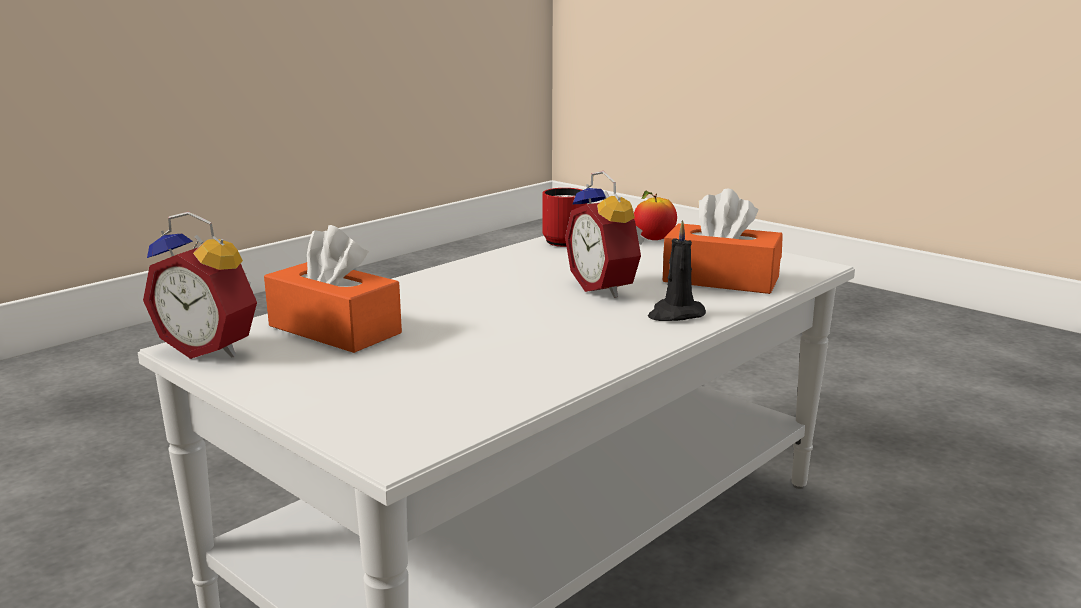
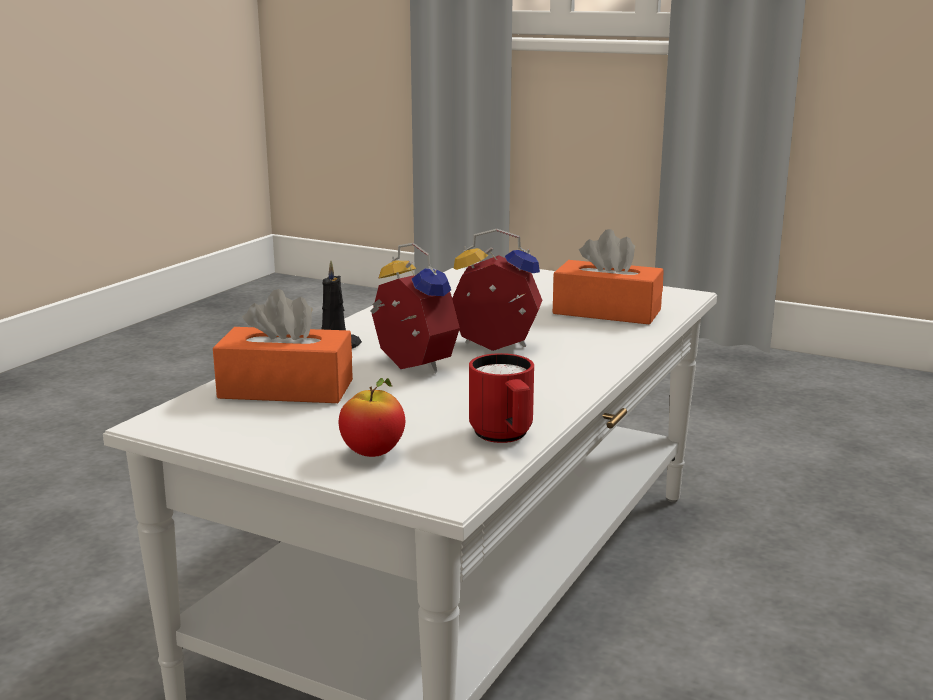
camera: 165 degrees right, 0 degrees up
alarm clock [143,211,257,359] -> alarm clock moved to [452,229,542,351]

